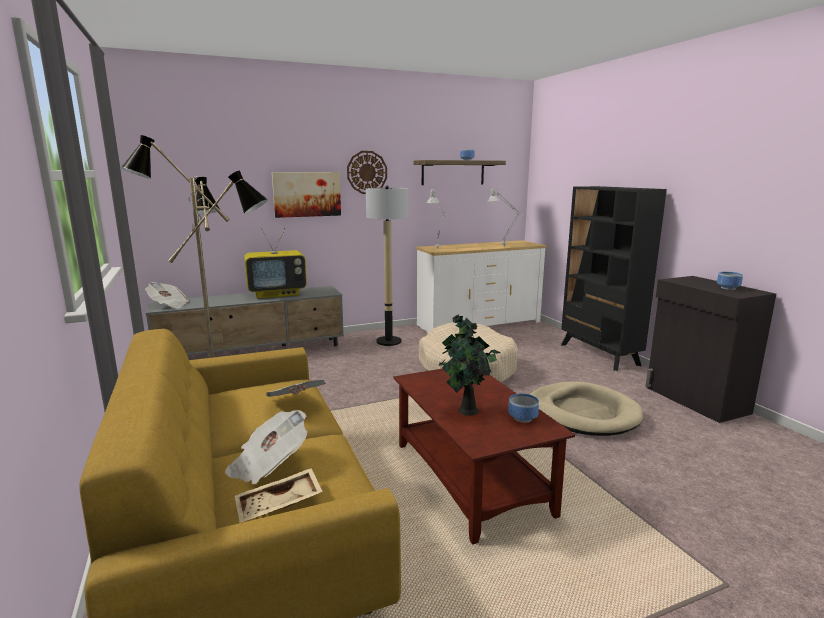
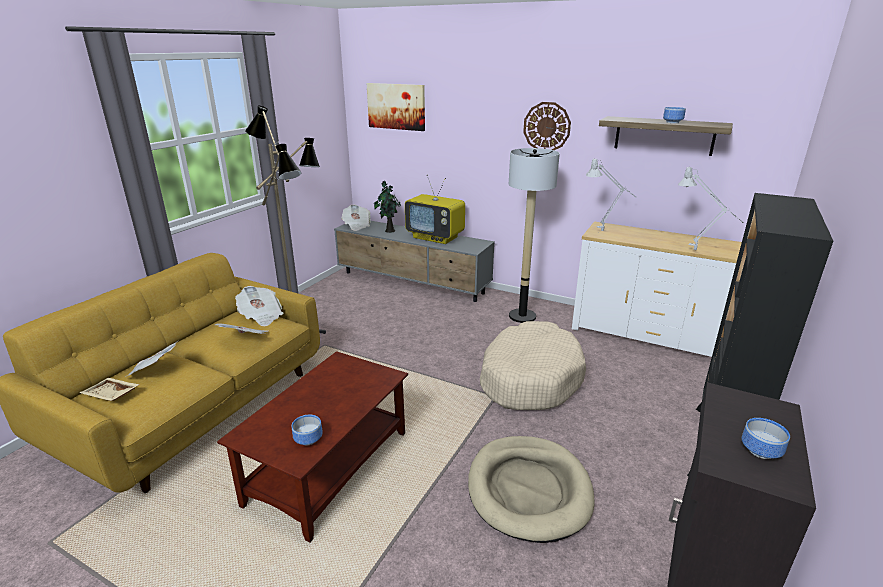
camera: 50 degrees right, 10 degrees up
picture [272,172,341,218] -> picture moved to [367,83,425,131]
potted plant [439,314,501,416] -> potted plant moved to [374,181,401,233]
none -> newspaper [235,286,284,326]

